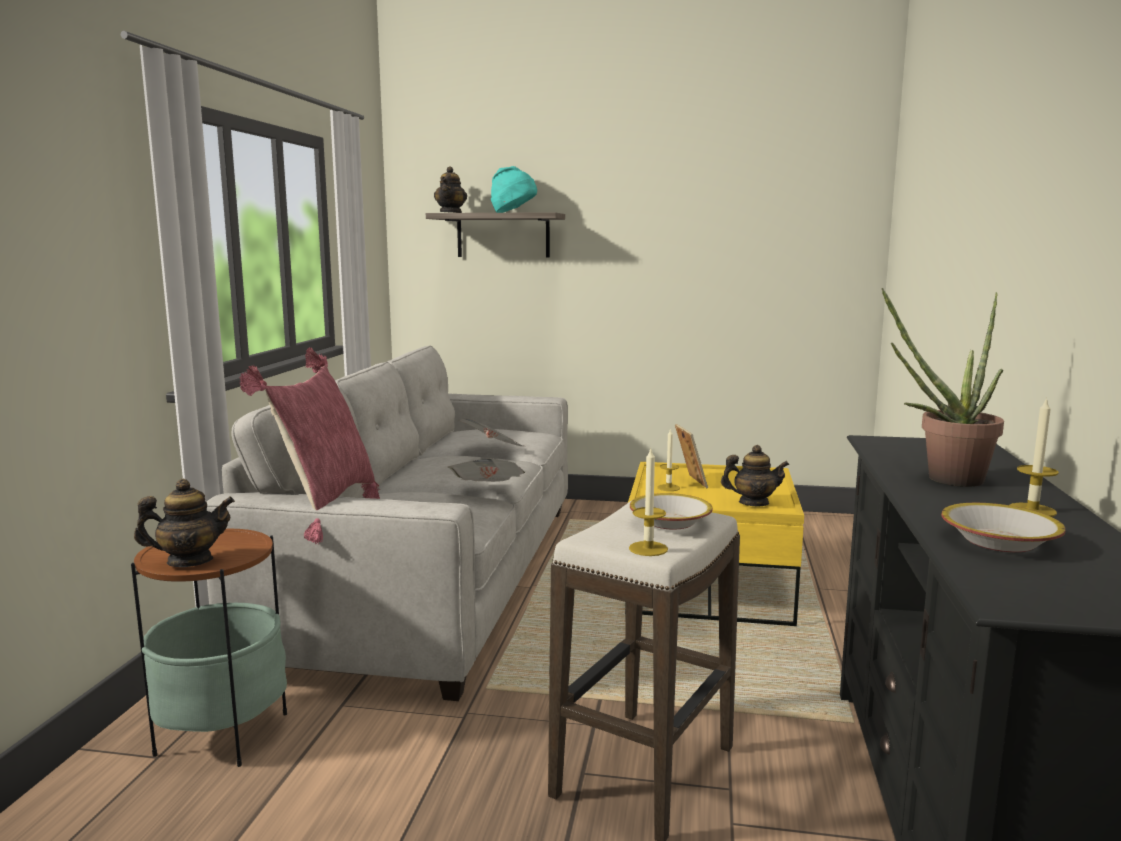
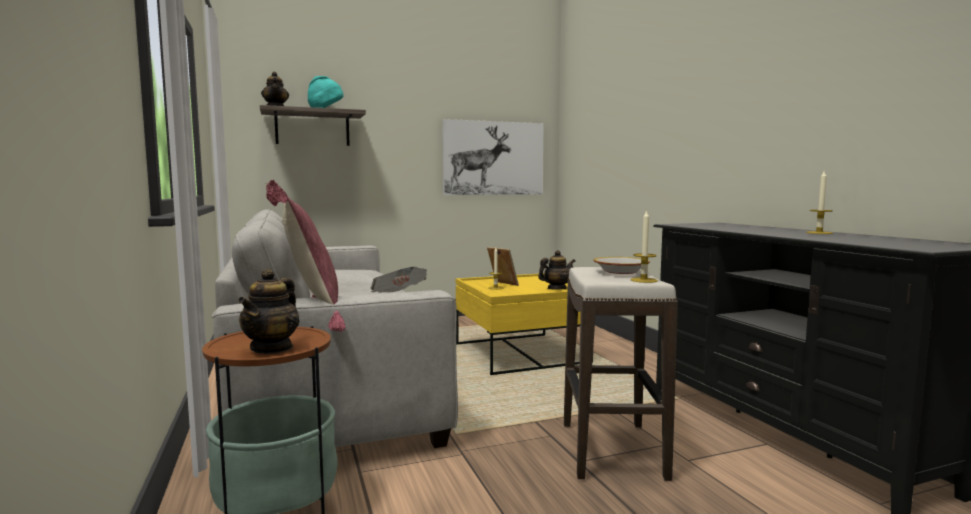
camera: 30 degrees left, 5 degrees down
teapot [134,479,235,567] -> teapot turned 150 degrees clockwise [238,268,300,354]
newspaper [458,418,523,446] -> none
potted plant [881,288,1004,487] -> none
bowl [941,503,1066,552] -> none
none -> picture [442,119,544,195]

